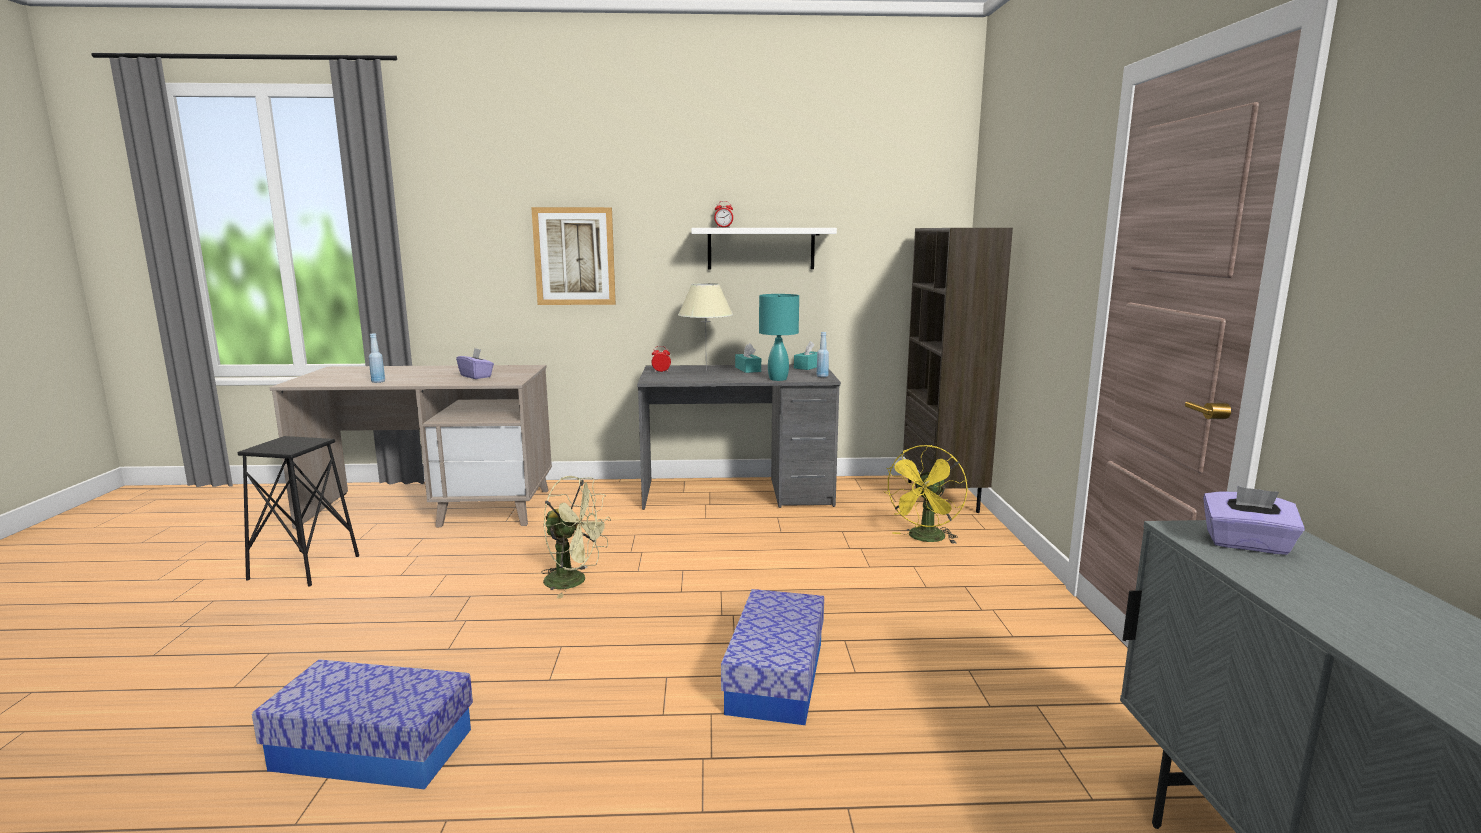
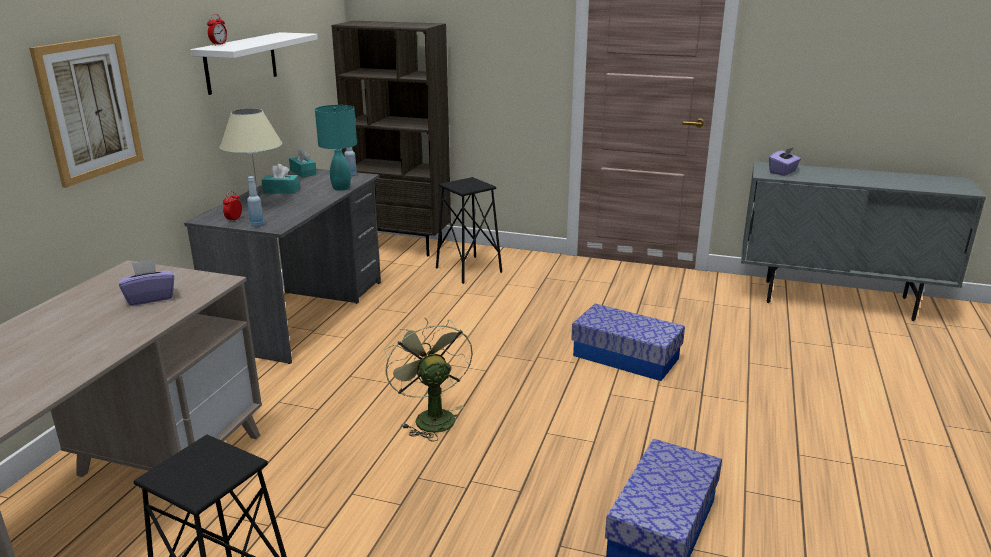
camera: 70 degrees left, 10 degrees up
blue bottle [369,333,385,383] -> blue bottle moved to [247,176,264,227]
green fan [541,476,611,598] -> green fan turned 60 degrees counterclockwise [384,318,473,441]
yellow fan [884,445,968,544] -> black stool [436,177,502,284]

